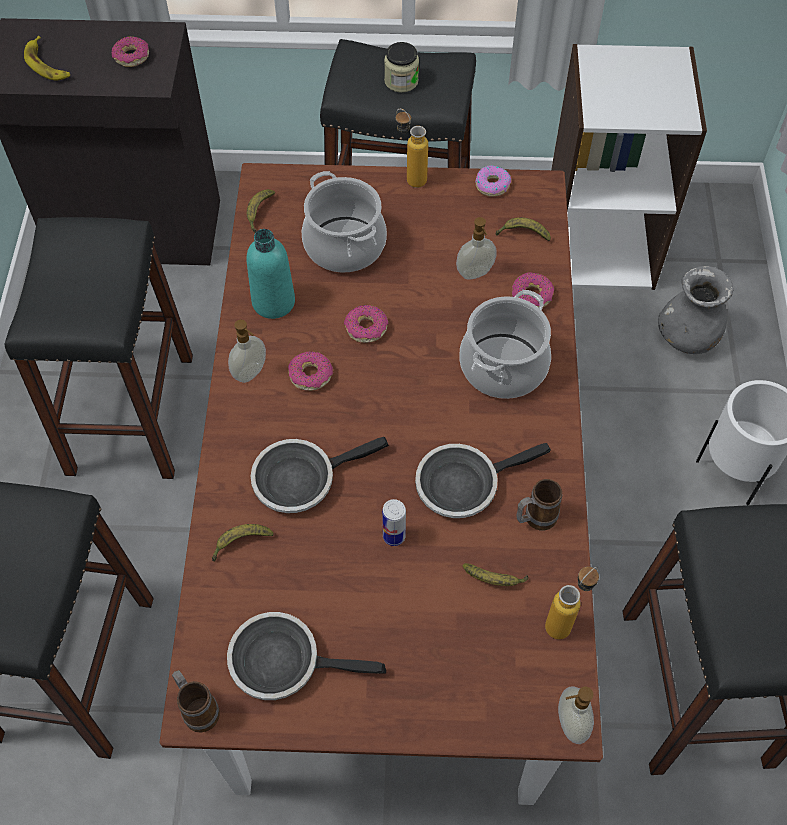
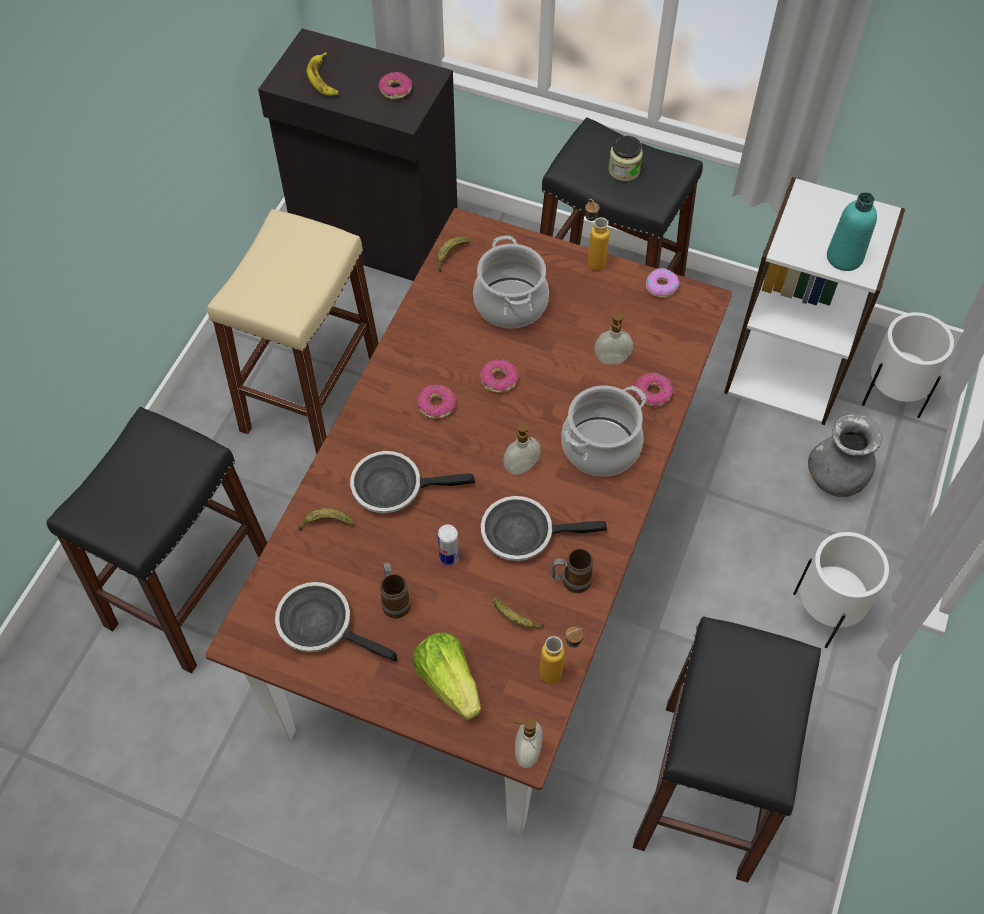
camera: 20 degrees right, 0 degrees up
black stool [5,217,193,479] -> beige stool [207,209,379,455]
mug [172,670,220,733] -> mug moved to [380,562,411,619]
soap dispenser [228,320,266,383] -> soap dispenser moved to [503,423,540,475]
turquoise bottle [247,229,295,319] -> turquoise bottle moved to [827,192,877,271]
banana [495,217,551,241] -> none
none -> lettuce [413,632,481,720]
none -> white planter [862,312,954,418]

